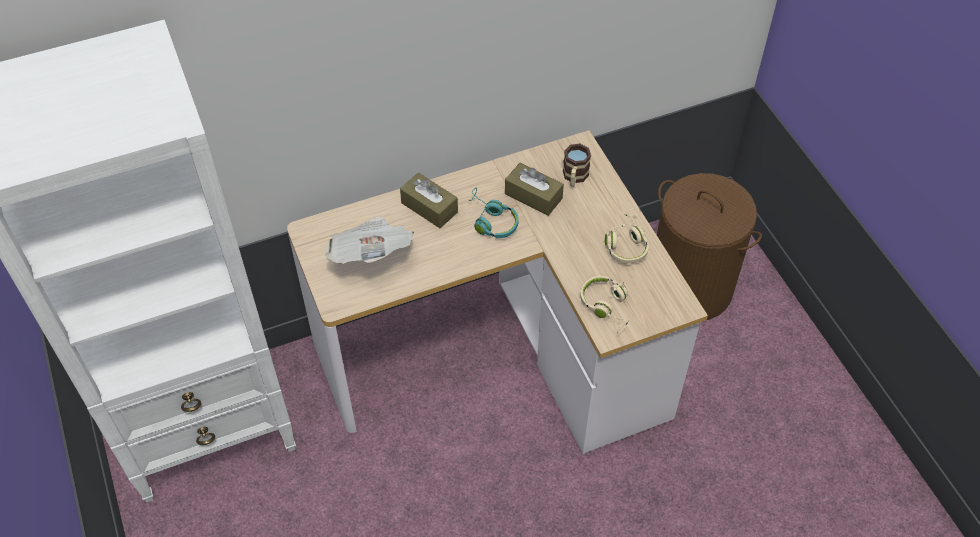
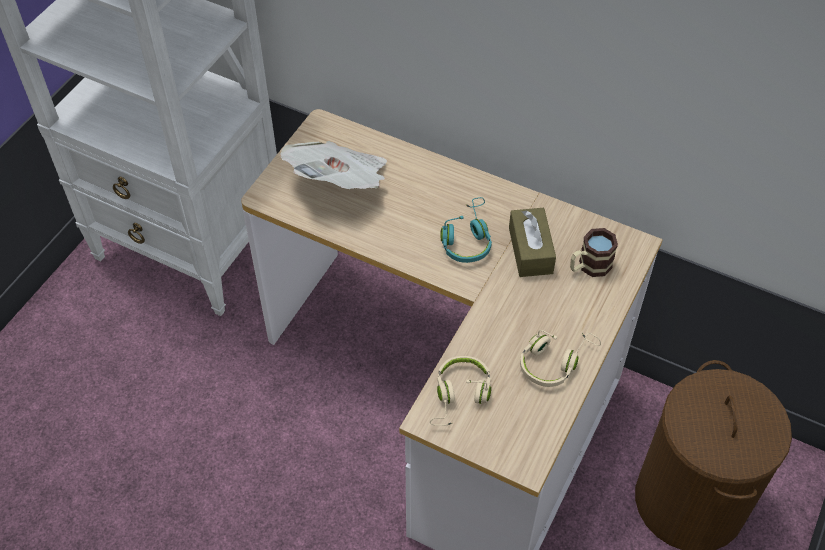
camera: 50 degrees right, 0 degrees up
brown tissue box [400,173,458,228] -> none

